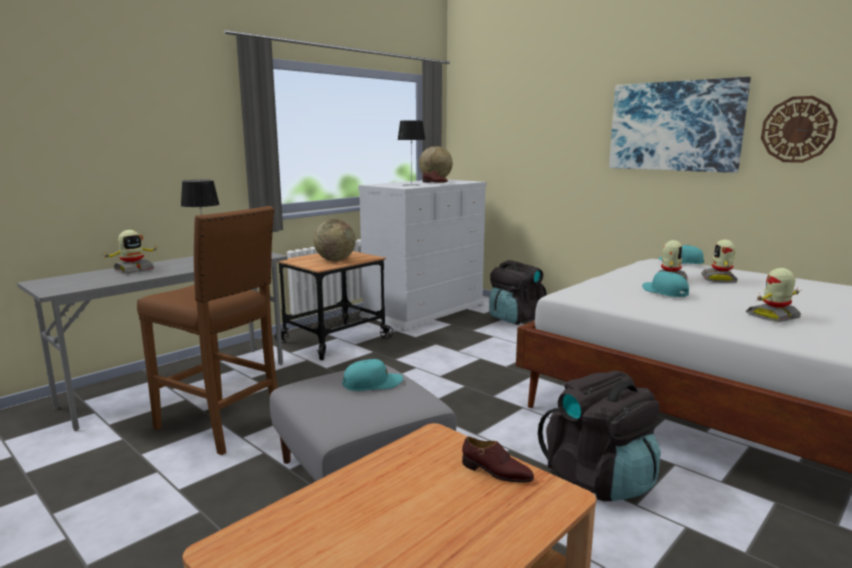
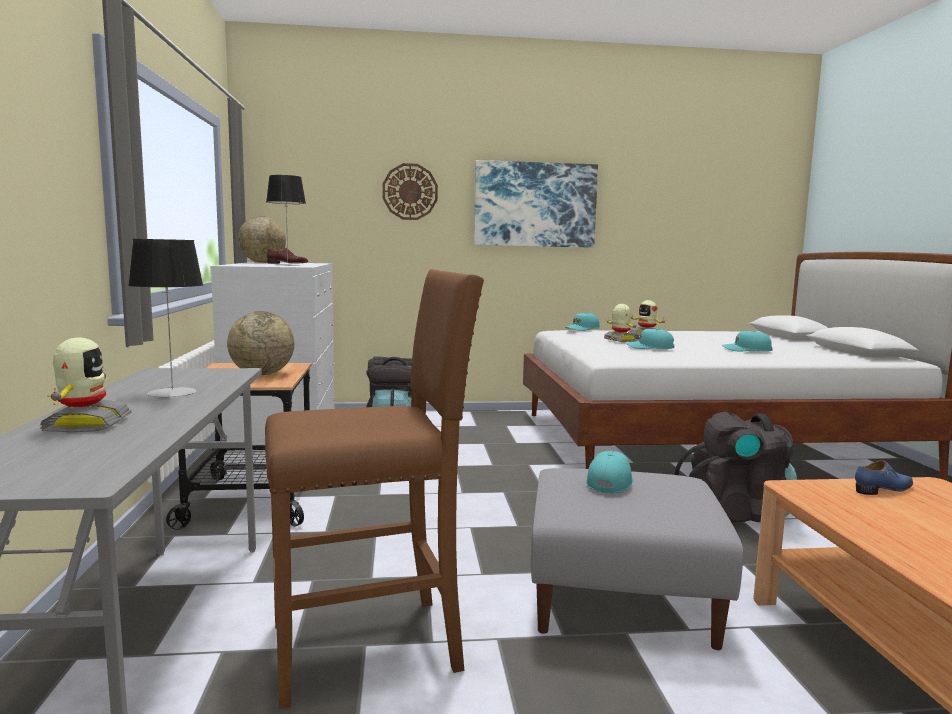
camera: 50 degrees left, 5 degrees down
brown shoe [462,436,534,483] -> blue shoe [855,460,913,495]
toy robot [746,268,801,322] -> turquoise cap [722,330,773,351]
wall clock [761,96,838,163] -> wall clock moved to [383,163,438,220]

